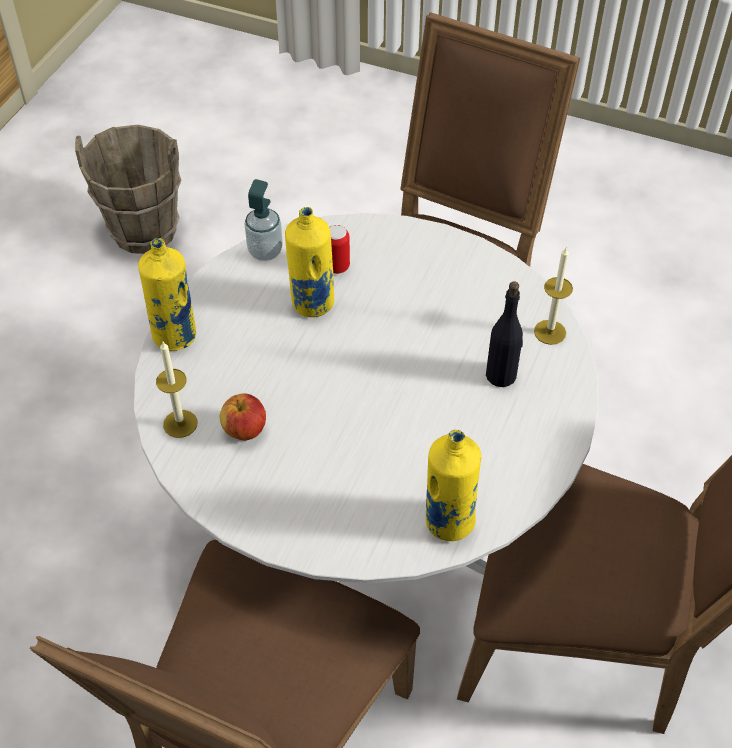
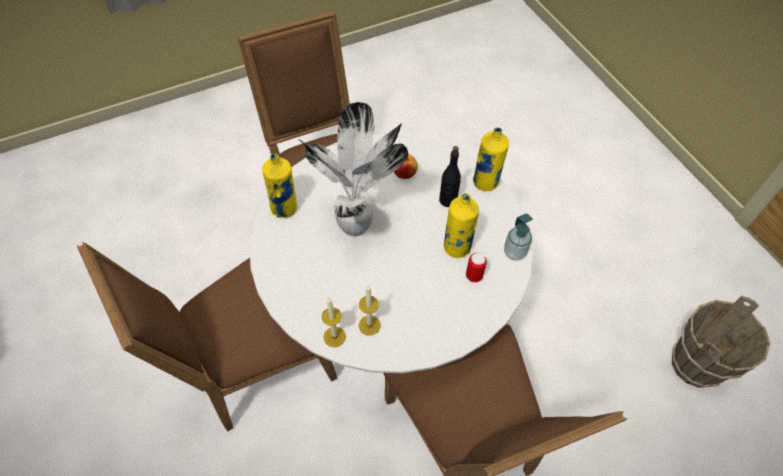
camera: 130 degrees right, 5 degrees up
candle [156,342,198,438] -> candle moved to [359,285,381,336]
black bottle [486,281,523,387] -> black bottle moved to [439,146,461,207]
none -> potted plant [298,102,408,237]

